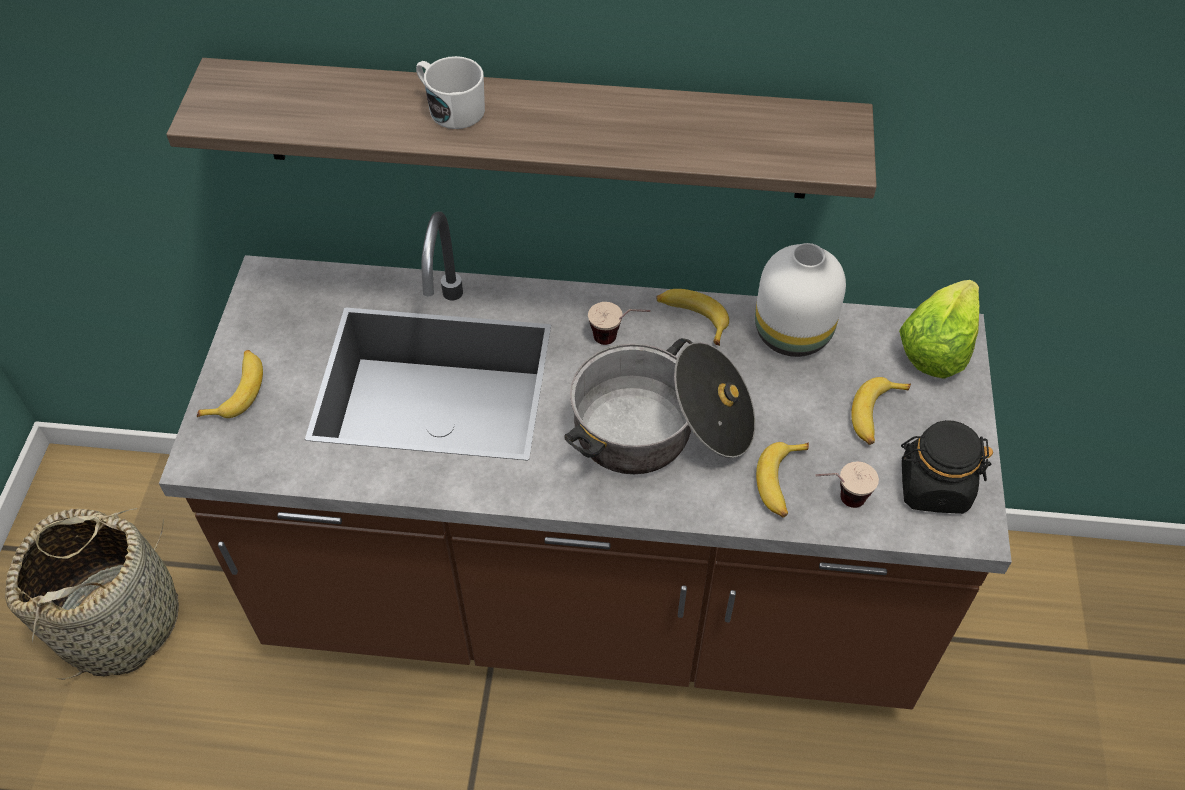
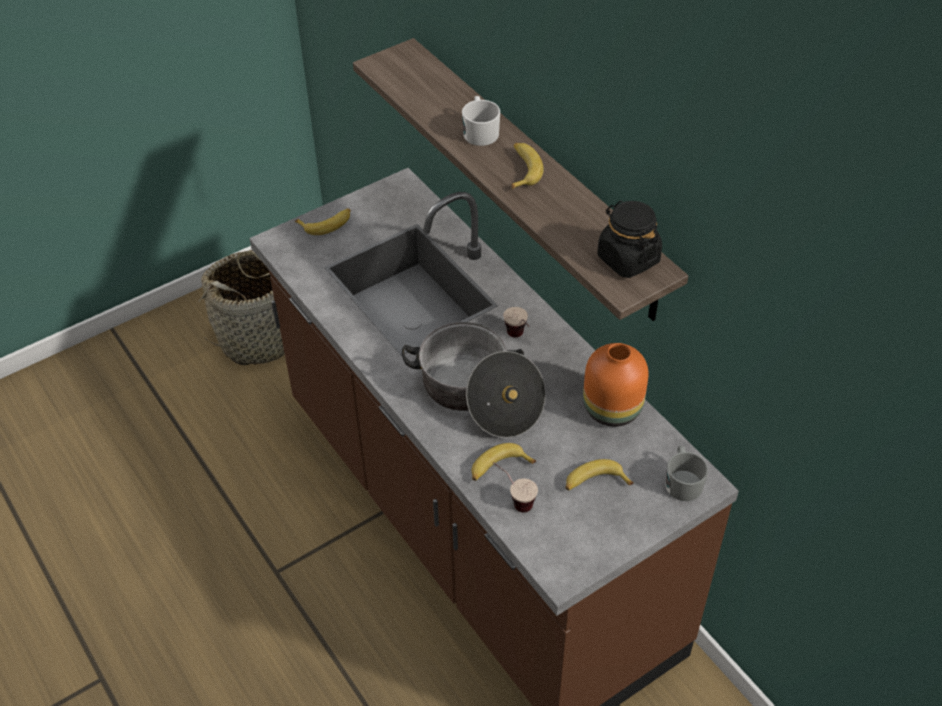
camera: 50 degrees right, 5 degrees down
banana [656,289,729,346] -> banana moved to [511,143,544,189]
white vase [755,243,846,357] -> orange vase [583,343,649,427]
lettuce [899,280,979,379] -> grey mug [665,445,708,501]
black jar [901,420,993,514] -> black jar moved to [597,201,662,278]

